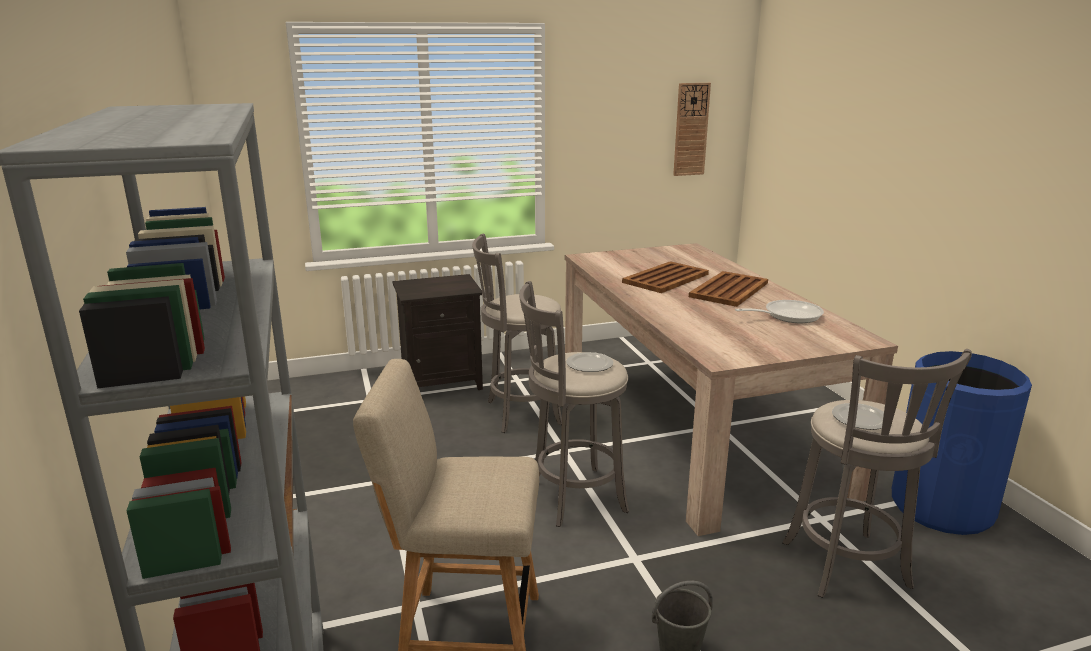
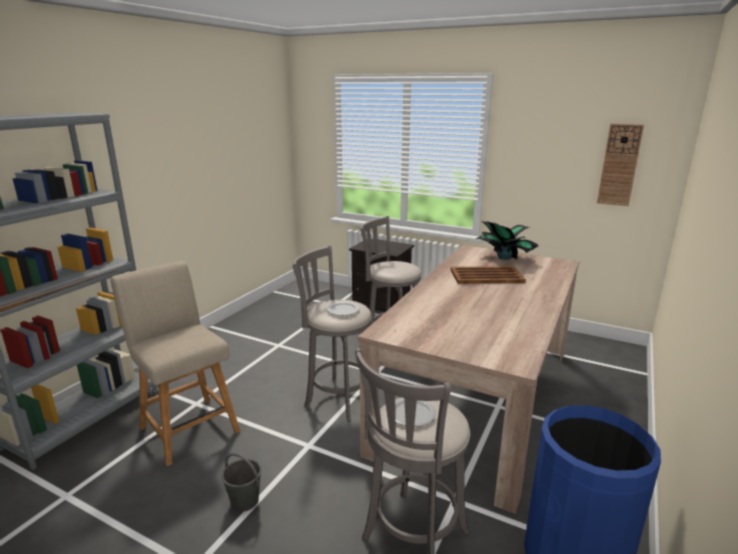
camera: 45 degrees right, 0 degrees up
brown tray [689,271,768,307] -> none
frying pan [735,300,824,323] -> none
none -> potted plant [476,221,539,260]

